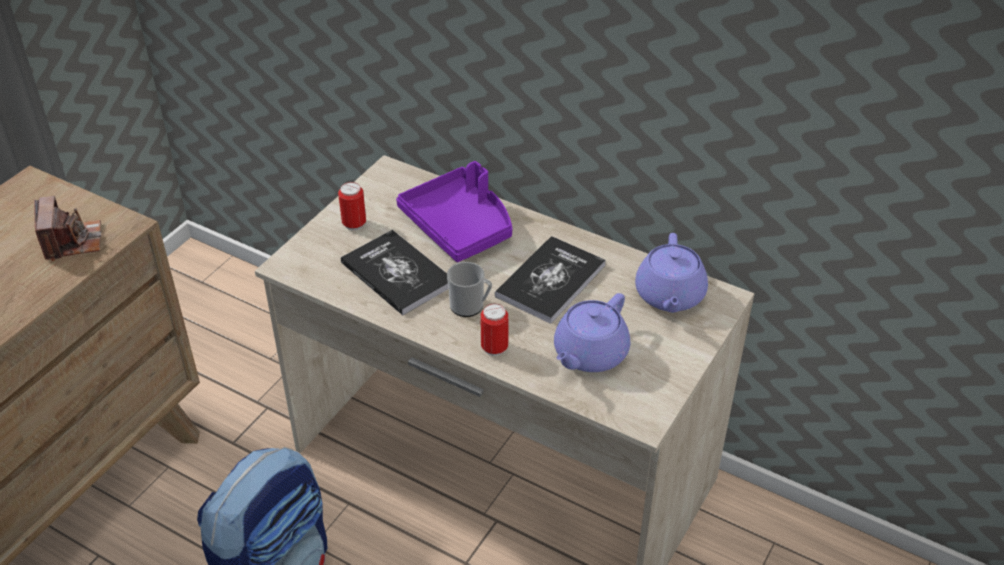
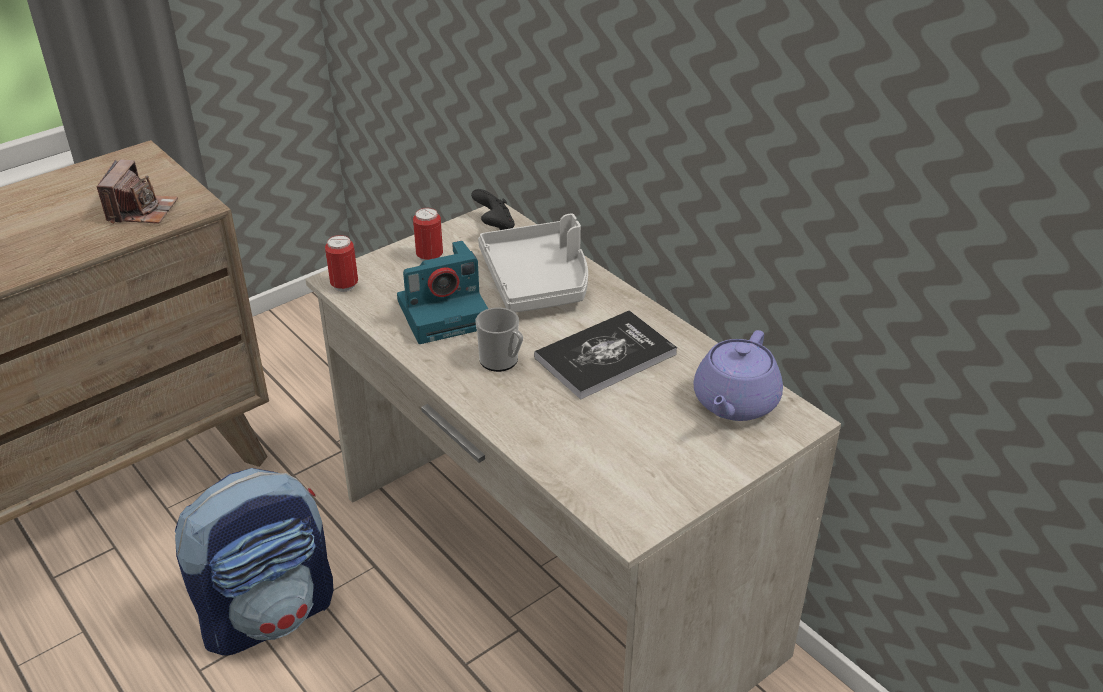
camera: 20 degrees right, 5 degrees down
book [341,230,449,315] -> camera [397,241,488,344]
purple tray [396,161,512,262] -> grey tray [478,213,588,313]
can [481,304,509,356] -> can moved to [325,235,358,292]
purple teapot [554,293,630,372] -> none
none -> black game controller [471,189,515,230]

